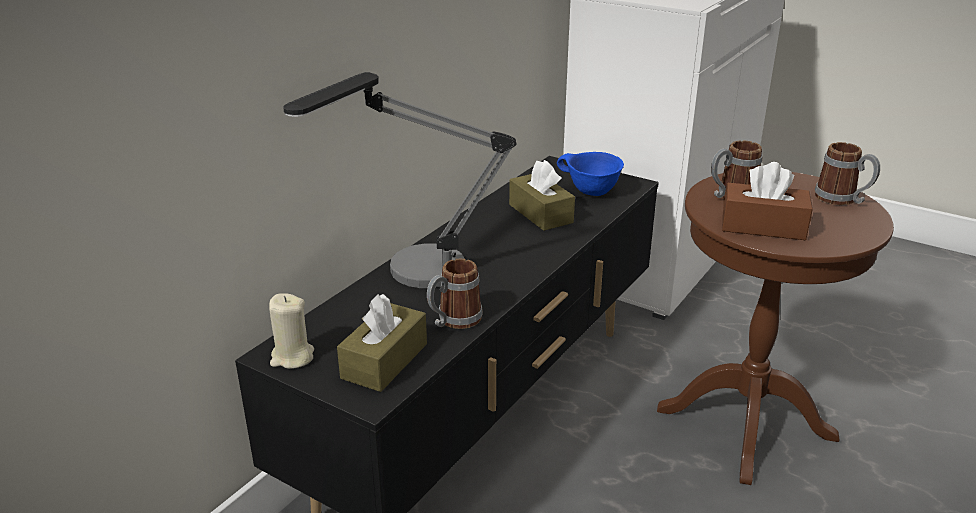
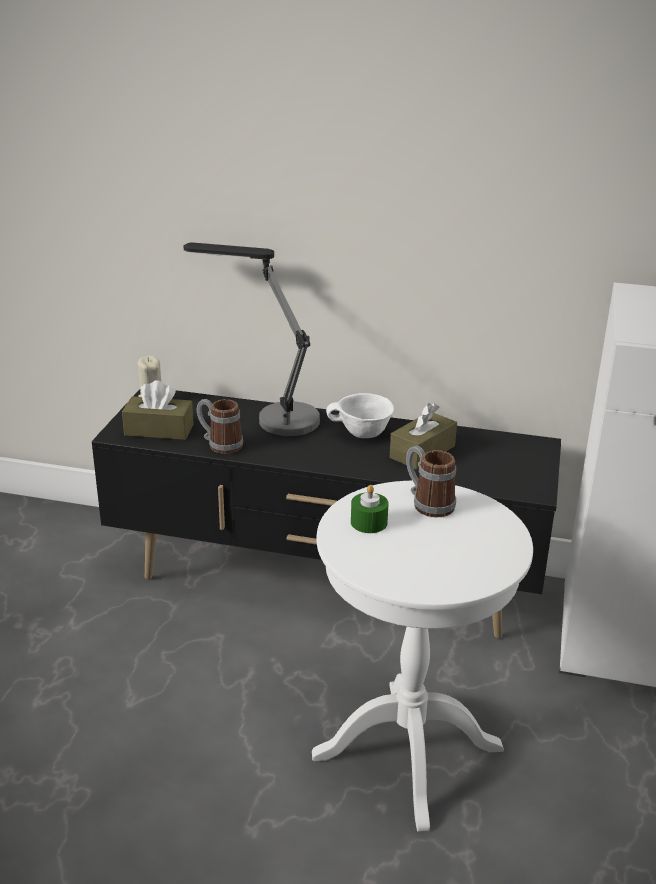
camera: 70 degrees right, 0 degrees up
blue bowl [557,152,624,196] -> none
brown side table [657,172,894,485] -> white side table [312,481,533,832]
brown tissue box [722,162,813,240] -> green candle [351,485,389,533]
mug [815,142,880,205] -> none
none -> white bowl [326,393,394,438]

